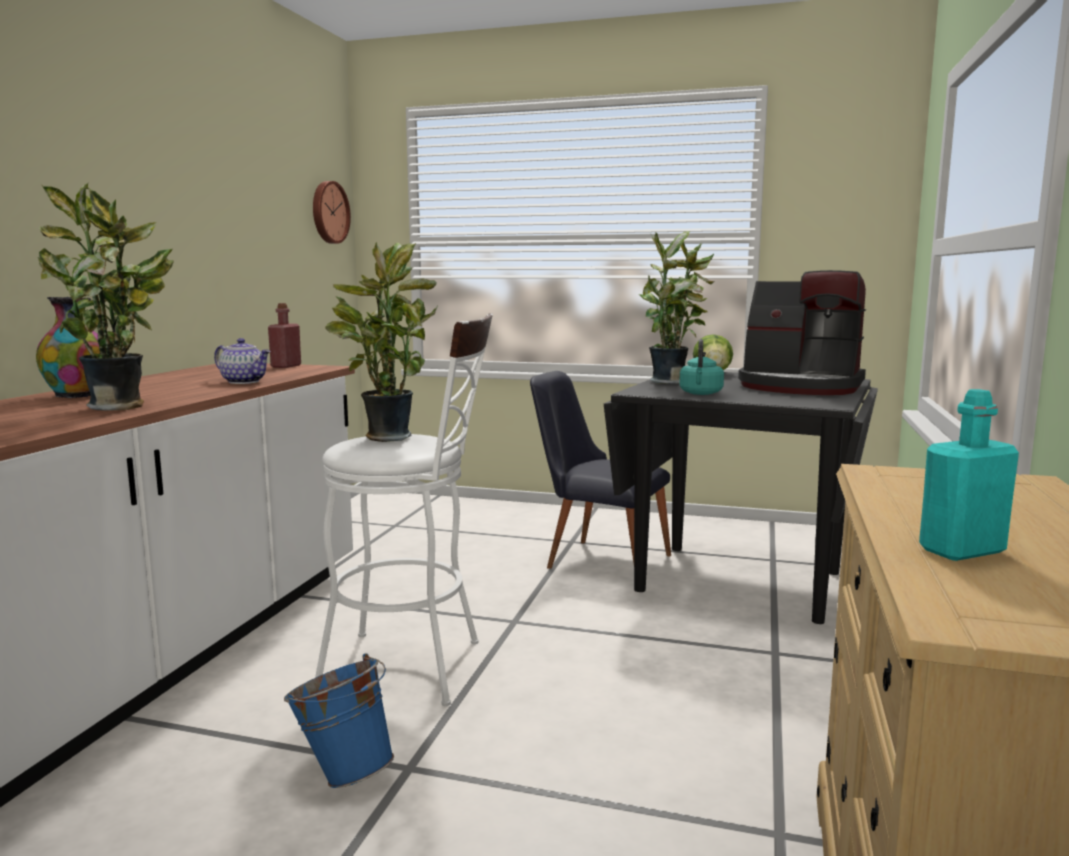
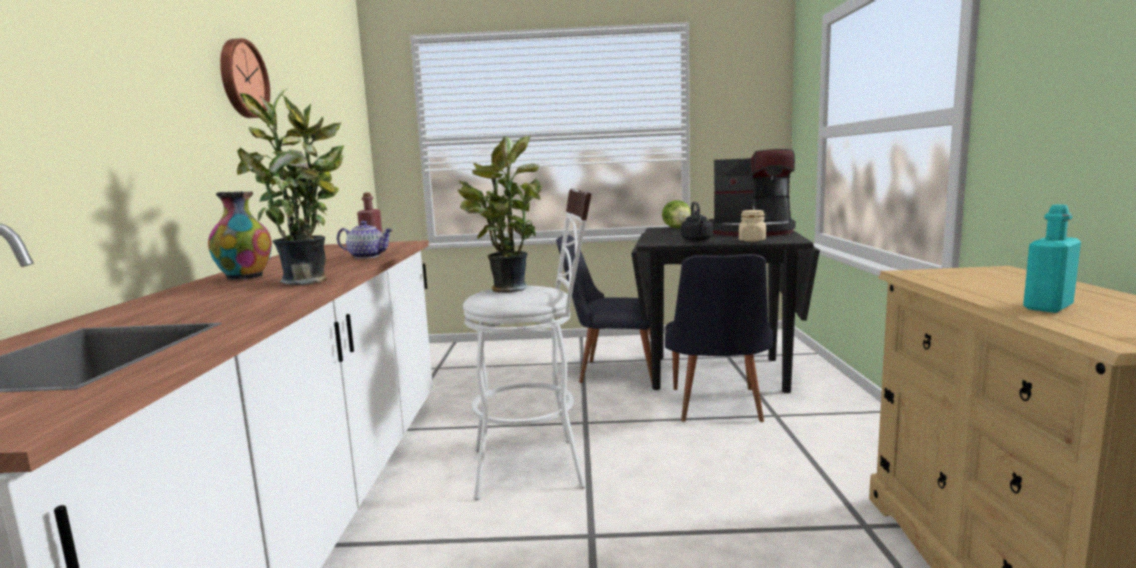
camera: 15 degrees left, 0 degrees up
blue bucket [284,653,394,788] -> none
wall clock [313,181,351,244] -> wall clock moved to [220,38,270,118]
potted plant [639,231,715,384] -> none
turquoise kettle [679,339,724,395] -> black kettle [681,202,713,241]
none -> black chair [665,254,773,422]
none -> beige jar [739,210,766,242]

